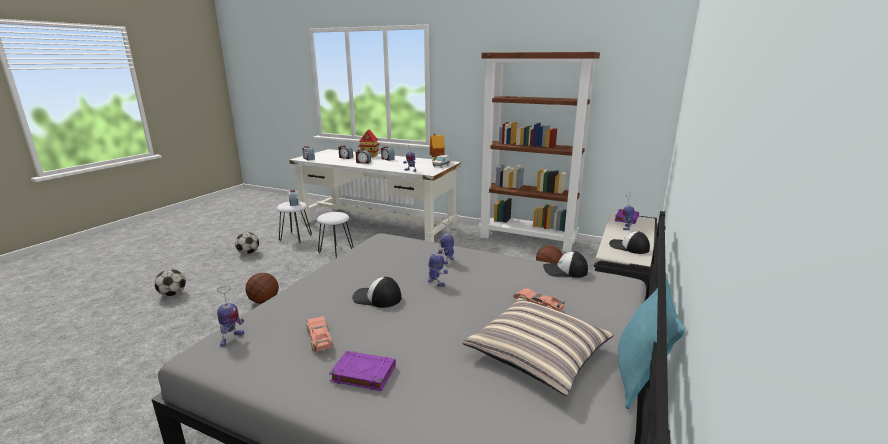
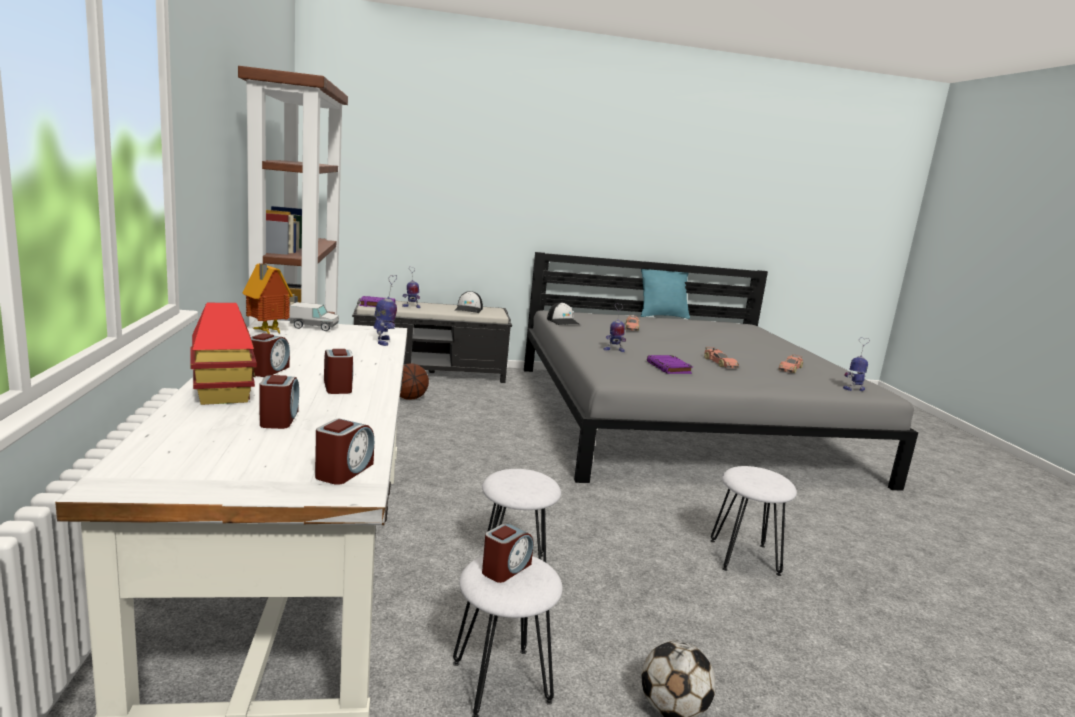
camera: 125 degrees left, 5 degrees down
football [154,269,186,296] -> none
basketball [245,273,279,304] -> white stool [710,466,797,576]
purple book [329,351,396,391] -> purple book moved to [647,355,693,374]
cap [352,277,401,308] -> toy car [704,347,739,368]
toy robot [428,236,448,287] -> none
pillow [462,298,614,396] -> none

